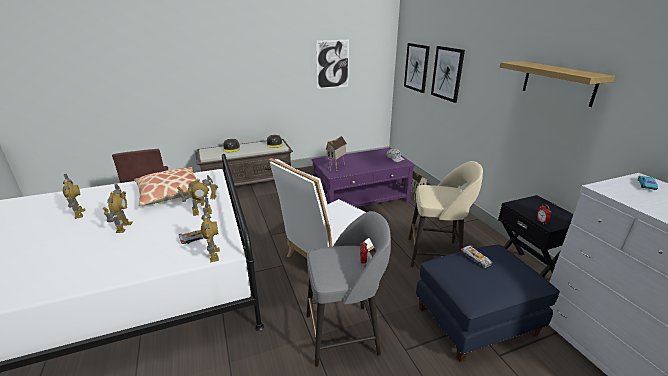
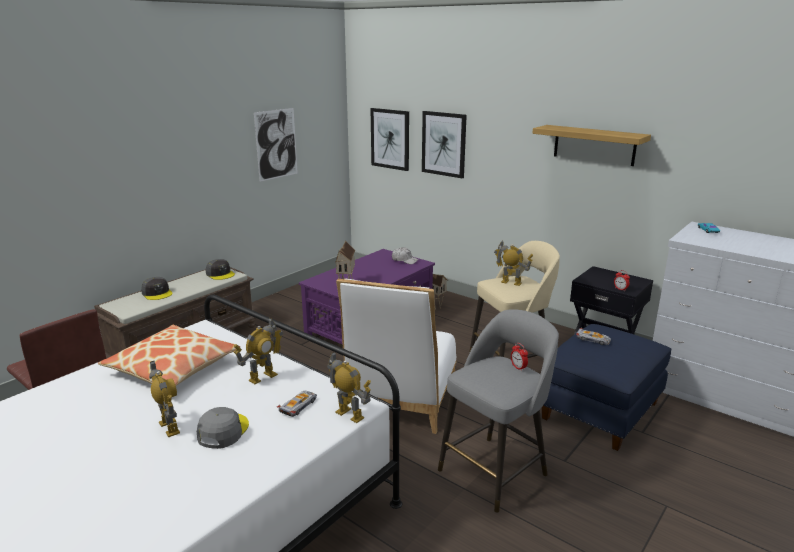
camera: 30 degrees left, 5 degrees down
toy robot [63,174,85,219] -> toy robot moved to [494,240,533,286]
none -> grey cap [197,407,249,449]

